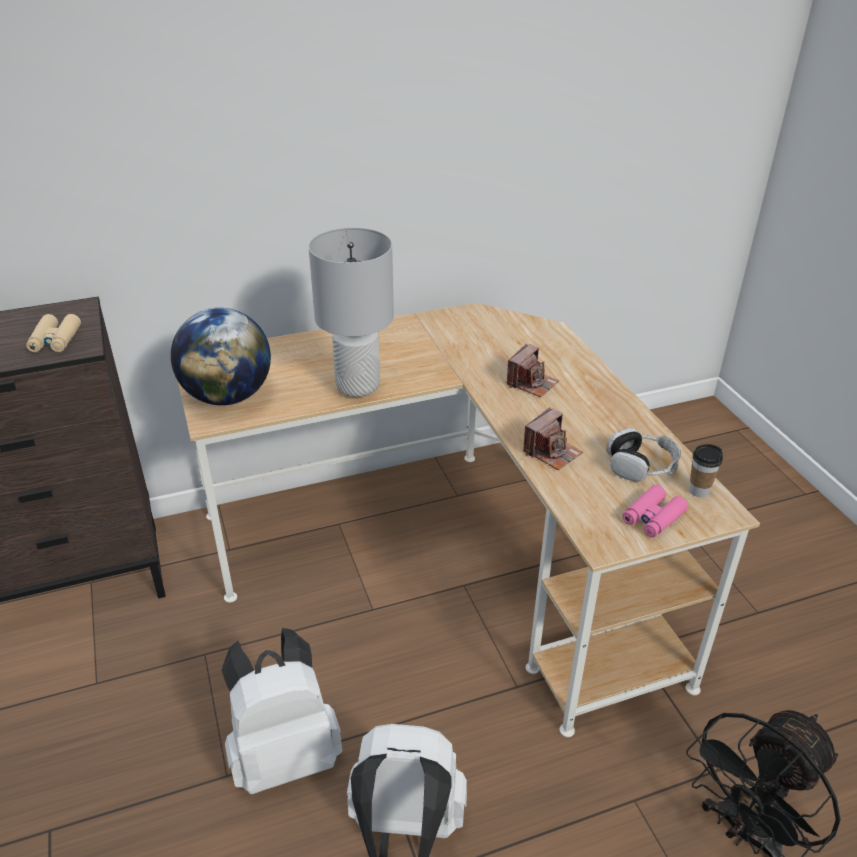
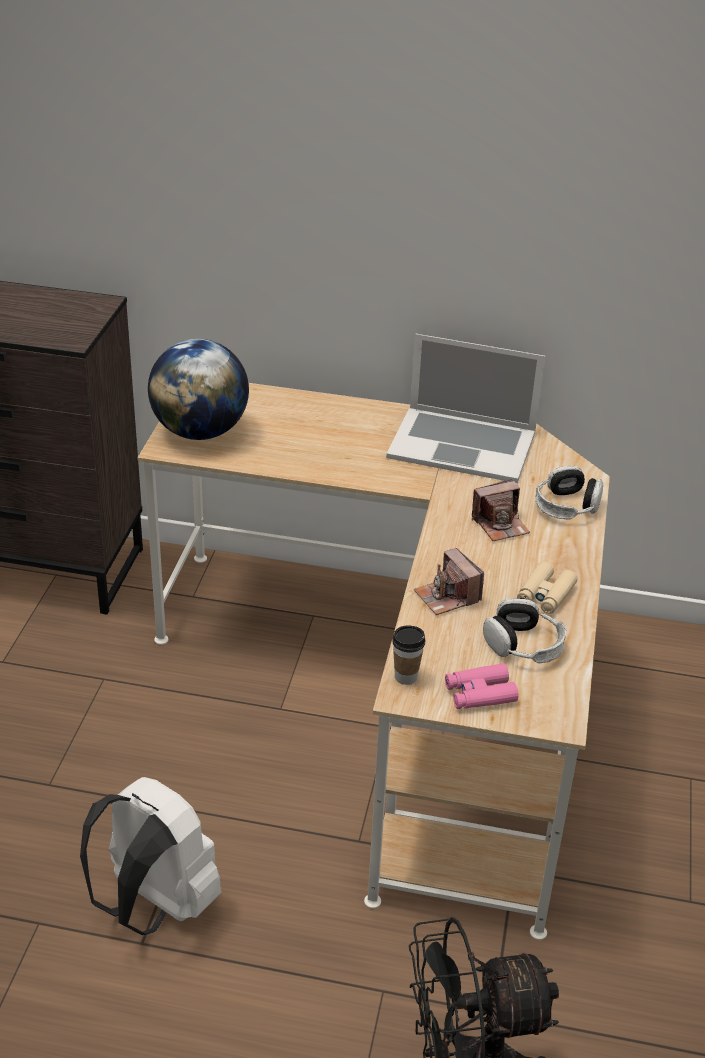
camera: 30 degrees right, 0 degrees up
beige binoculars [26,314,81,352] -> beige binoculars moved to [517,561,577,614]
white backpack [222,628,342,794] -> none
grey table lamp [308,227,394,397] -> none
camera [523,407,583,470] -> camera turned 75 degrees clockwise [414,548,484,615]
cup [689,444,723,497] -> cup moved to [392,626,425,685]
none -> laptop [386,333,546,483]
none -> headphones [536,466,603,520]

